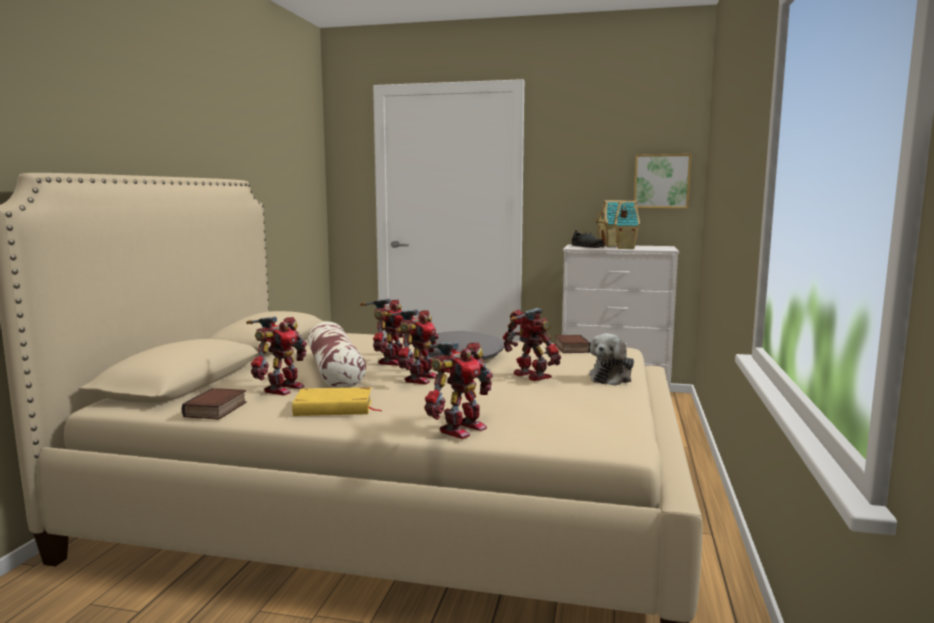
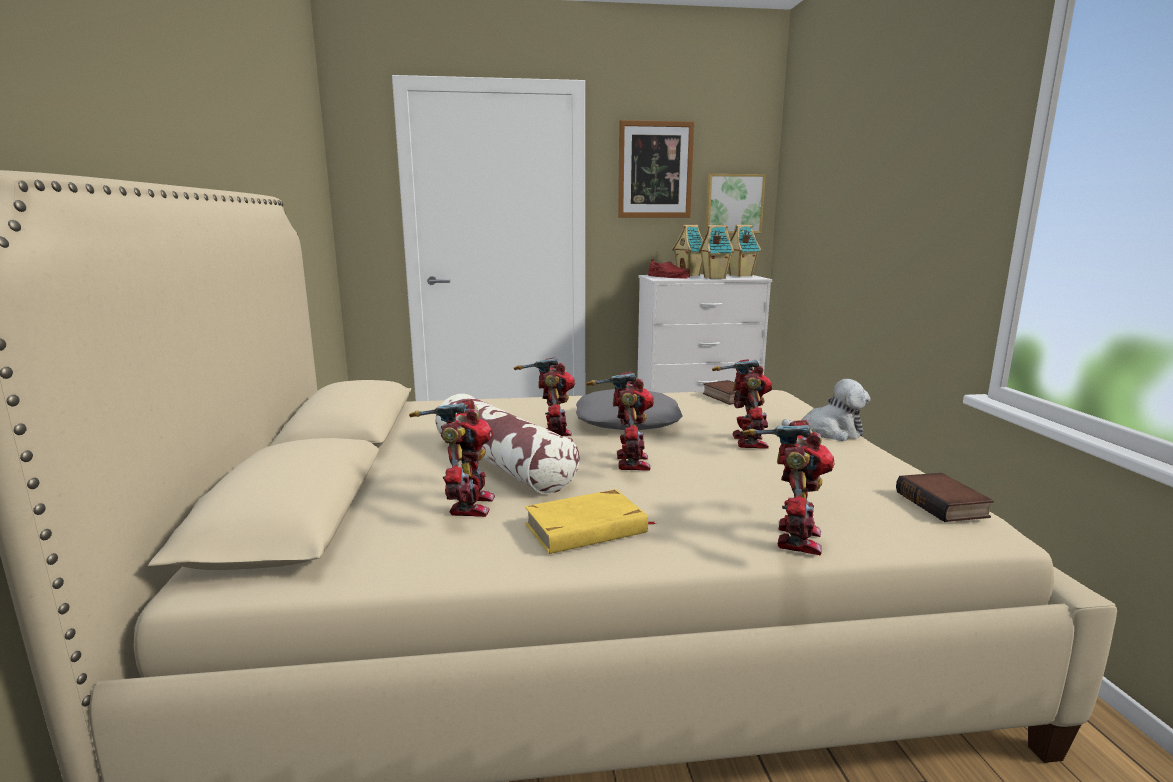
camera: 20 degrees left, 5 degrees up
book [181,388,247,419] -> book moved to [896,473,994,522]
toy robot [503,308,561,381] -> toy robot turned 60 degrees clockwise [712,359,772,449]
black shoe [572,230,604,248] -> red shoe [648,259,690,279]
plush toy [590,333,634,386] -> plush toy turned 105 degrees counterclockwise [782,379,870,441]
none -> picture [618,120,694,217]
none -> toy house [728,225,761,277]

